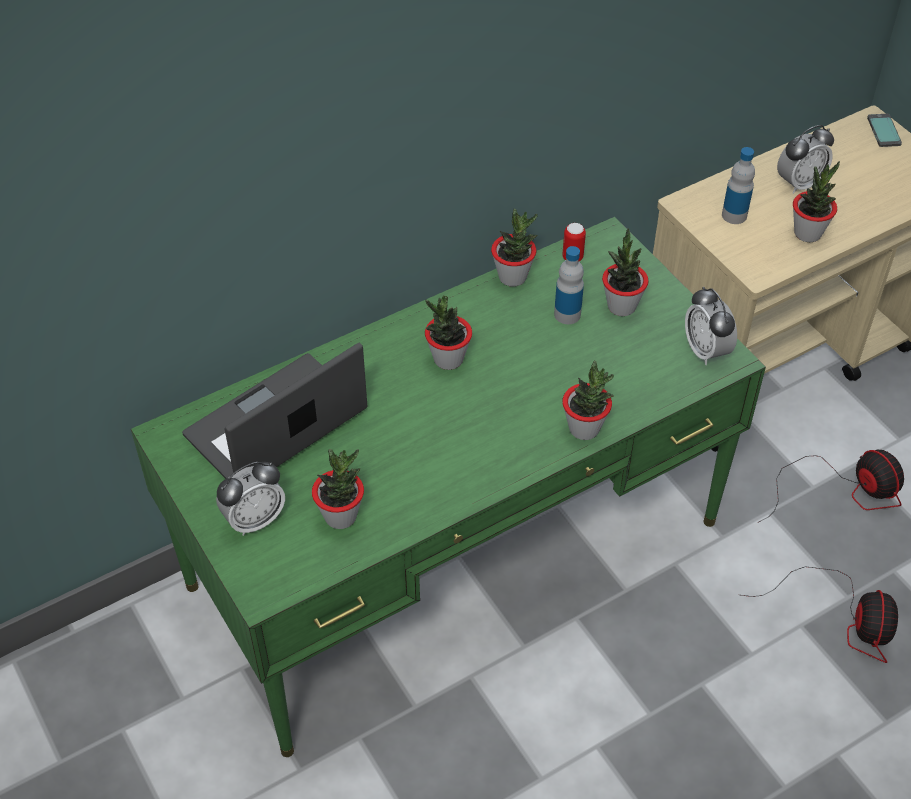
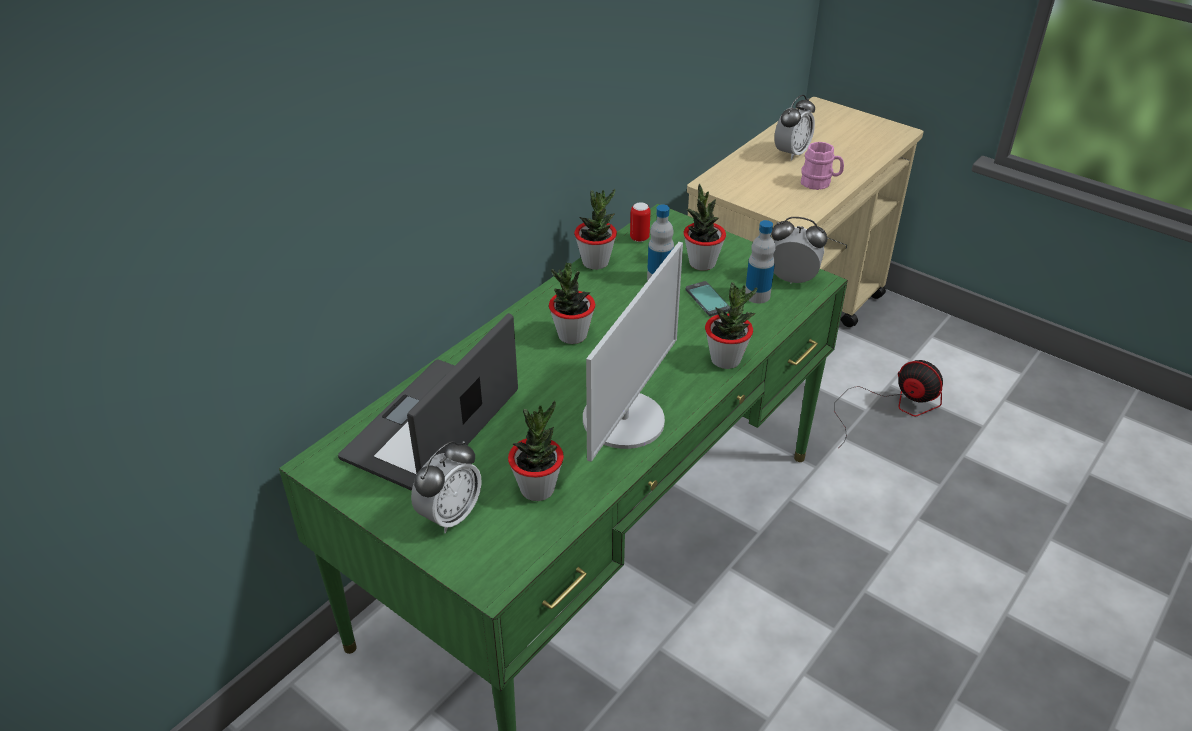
camera: 20 degrees left, 10 degrees down
alarm clock [685,287,737,365] -> alarm clock turned 150 degrees clockwise [771,217,827,284]
bottle [722,147,755,224] -> bottle moved to [745,220,775,303]
fan [741,566,898,663] -> none
potted plant [793,161,840,242] -> pink mug [801,142,844,190]
phone [867,114,902,147] -> phone moved to [686,281,730,316]
none -> monitor [583,242,683,462]

